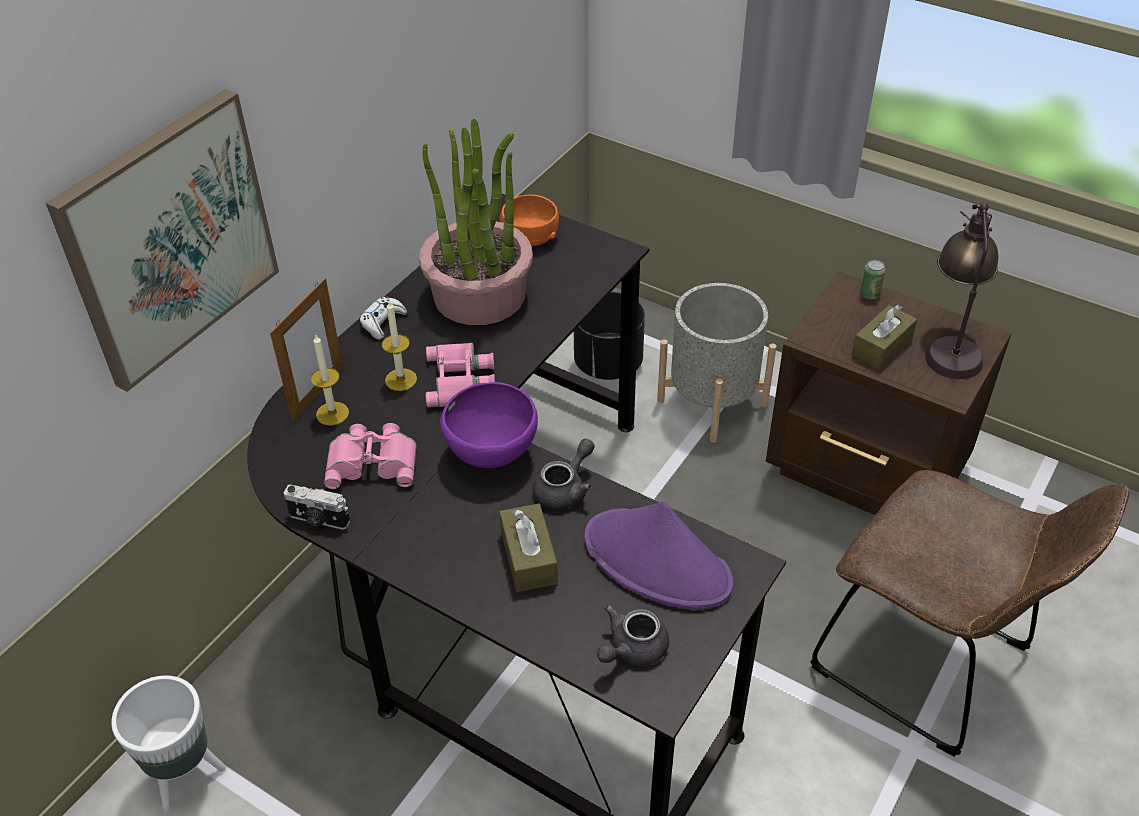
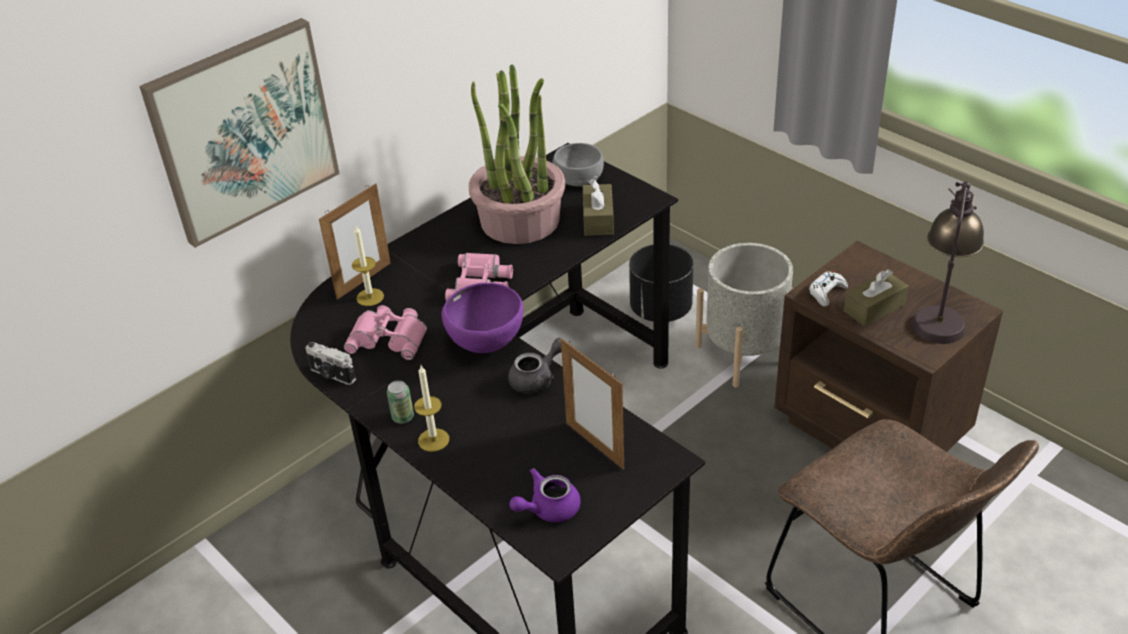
camera: 15 degrees right, 5 degrees down
white planter [111,675,226,812] -> none
white game controller [359,296,407,340] -> white game controller moved to [808,271,848,307]
candle [382,301,417,391] -> candle moved to [414,366,449,452]
brown tissue box [499,504,558,592] -> brown tissue box moved to [583,179,614,236]
orange bowl [500,195,559,246] -> grey bowl [553,143,604,187]
purple hat [584,501,733,610] -> picture frame [561,338,624,469]
grey teapot [597,605,669,665] -> purple teapot [510,468,581,522]
can [860,260,886,299] -> can moved to [387,380,414,423]

